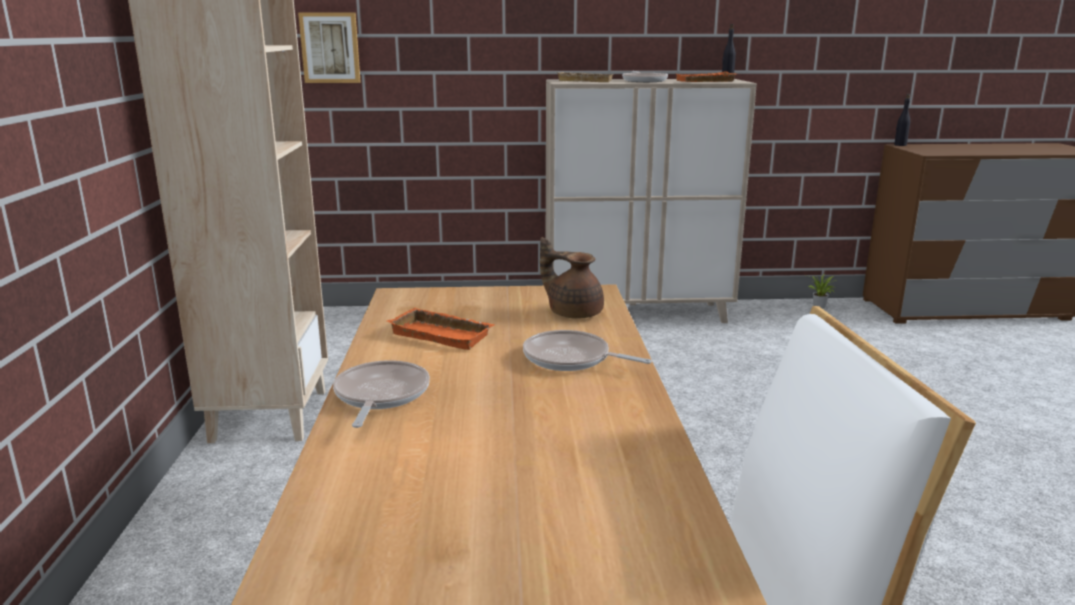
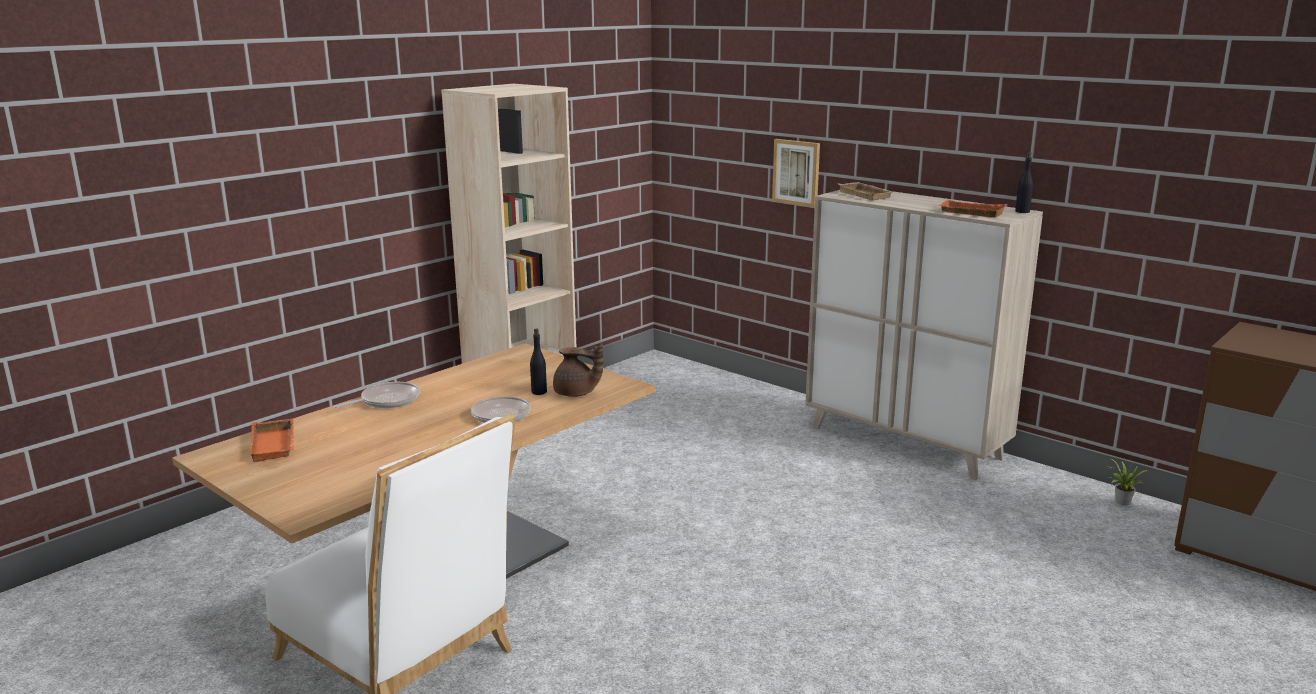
camera: 45 degrees right, 0 degrees up
picture [298,12,361,83] -> picture moved to [772,139,820,208]
orange tray [386,308,495,350] -> orange tray moved to [249,419,294,462]
brown teapot [540,237,604,319] -> brown teapot turned 120 degrees clockwise [553,343,603,397]
frying pan [622,71,668,82] -> none
black bottle [894,94,910,146] -> black bottle moved to [530,329,547,395]

